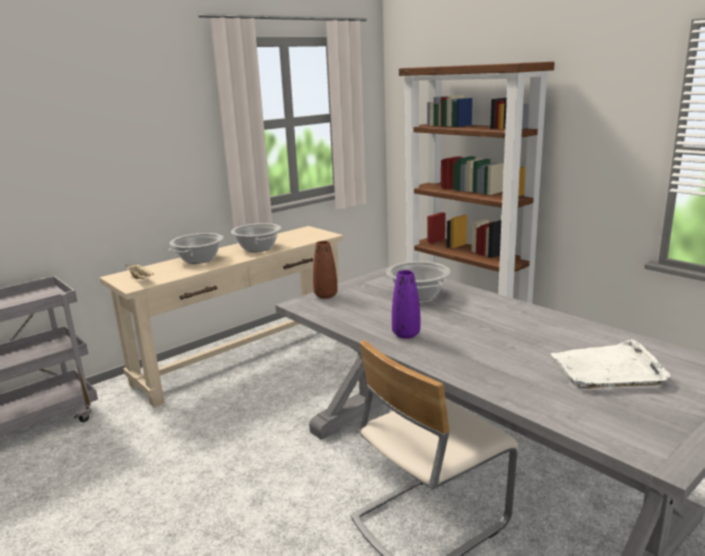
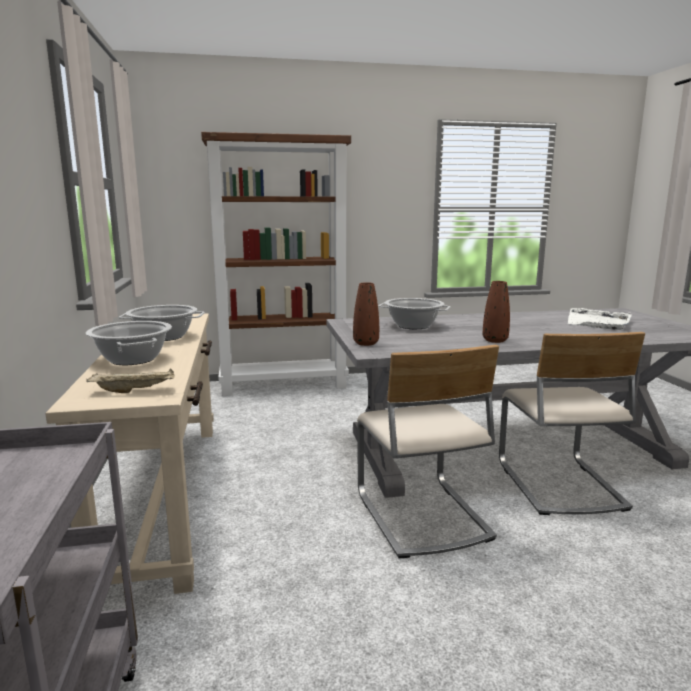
camera: 60 degrees left, 5 degrees down
purple vase [392,270,420,339] -> brown vase [483,281,510,343]
none -> beige chair [357,345,499,558]

